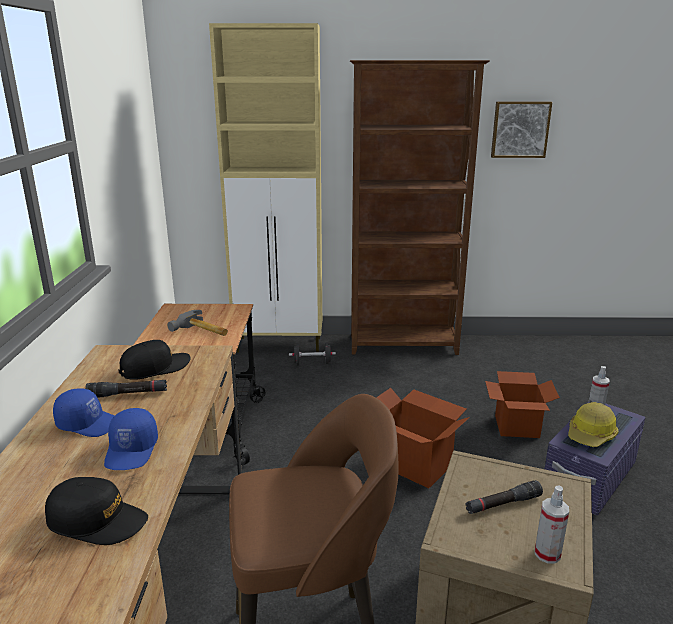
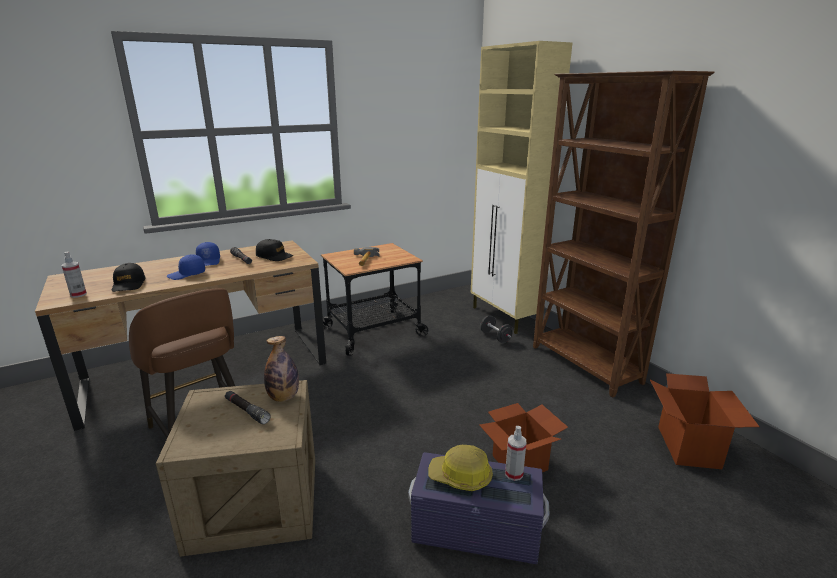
camera: 60 degrees right, 0 degrees up
cardboard box [376,388,470,488] -> cardboard box moved to [650,373,760,469]
picture [491,102,552,158] -> none
spray bottle [535,486,569,564] -> spray bottle moved to [62,252,87,298]
none -> bottle [264,336,299,402]

